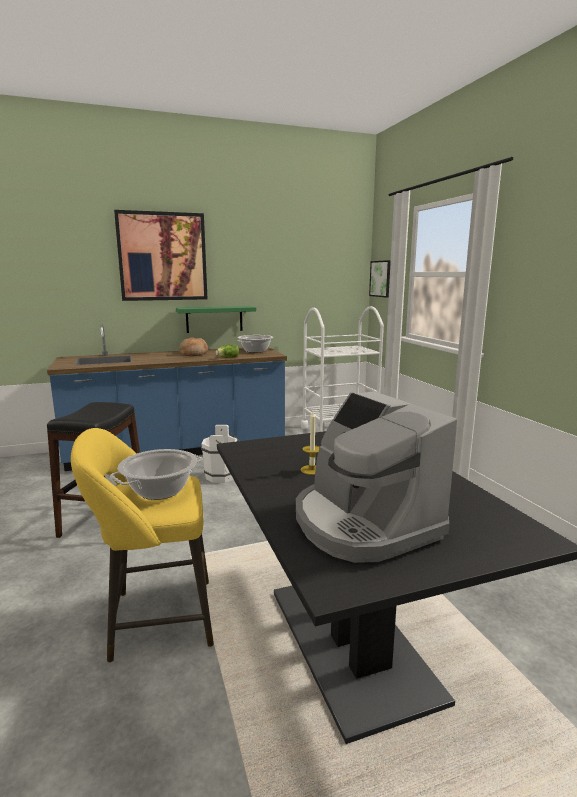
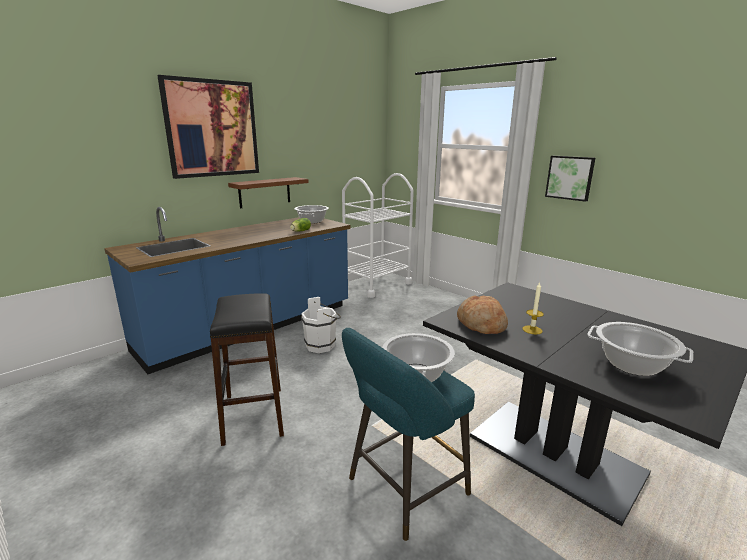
camera: 25 degrees left, 5 degrees up
yellow stool [71,428,214,663] -> turquoise stool [342,328,475,541]
green shelf [176,306,256,333] -> brown shelf [228,177,309,208]
bread [179,337,208,356] -> bread moved to [457,296,508,334]
coffee machine [296,391,457,563] -> cooking pot [587,322,693,376]
picture [369,260,391,298] -> picture moved to [545,156,595,202]

